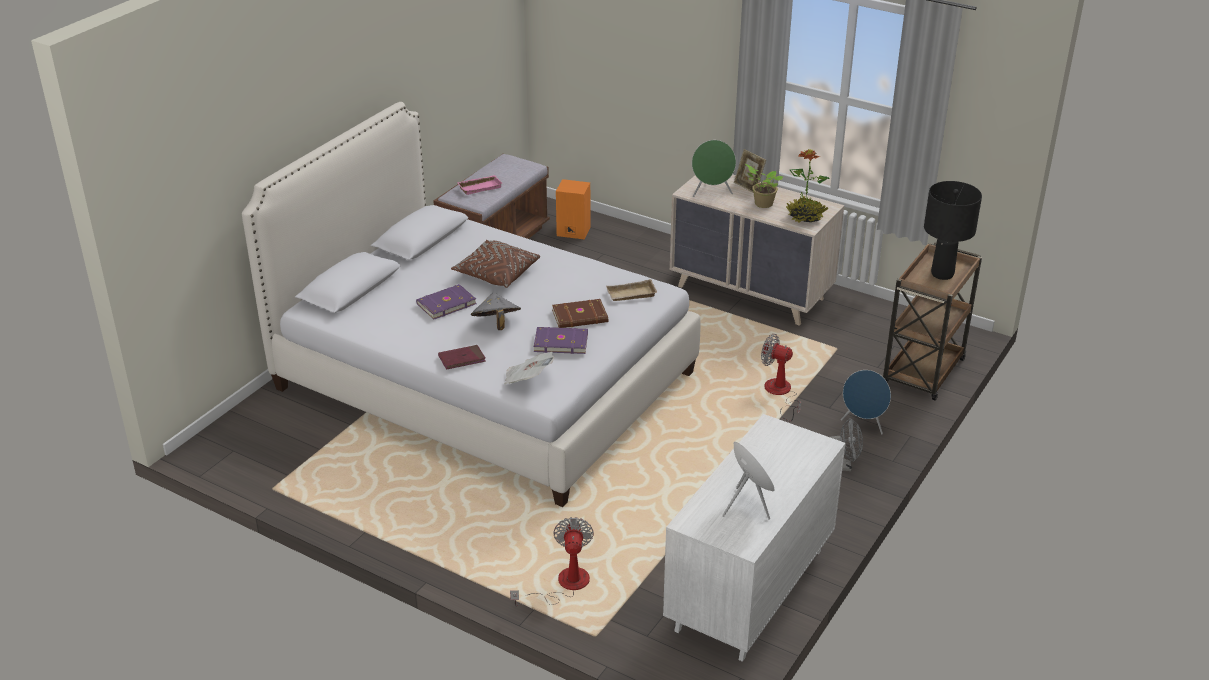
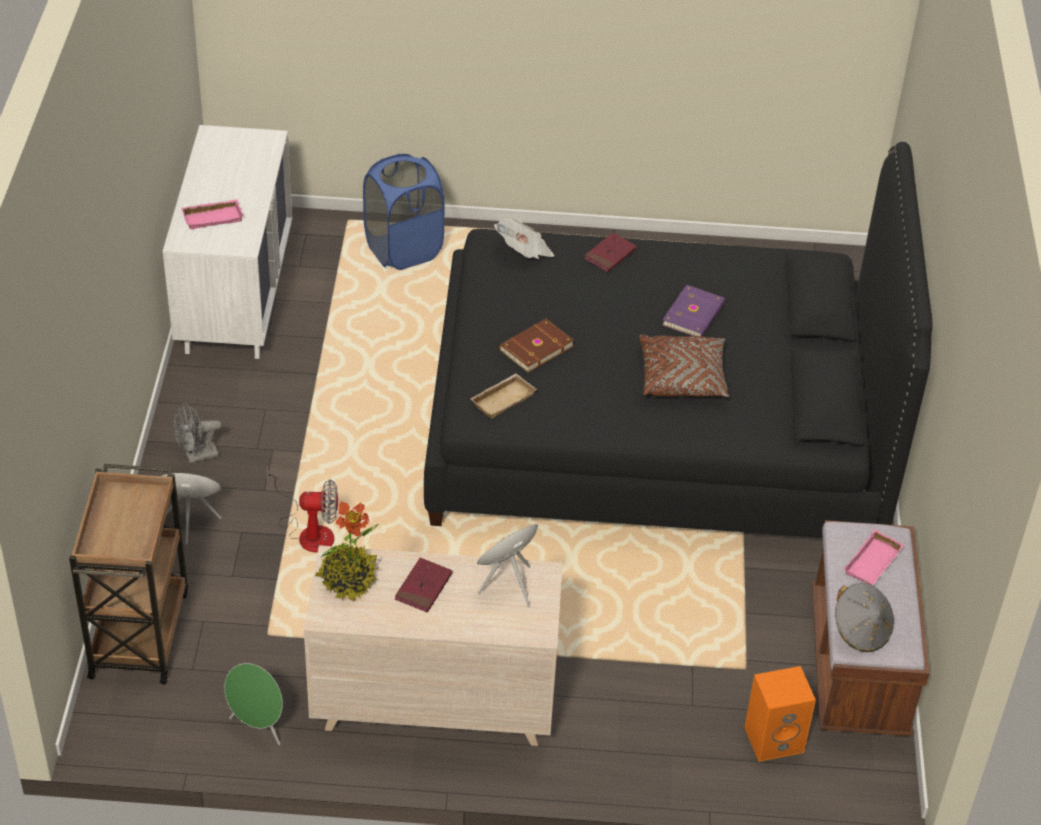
camera: 150 degrees right, 10 degrees up
white bed [242,102,701,507] -> black bed [424,142,933,538]
grey hat [471,292,521,330] -> grey hat moved to [835,583,894,652]
fan [510,517,594,607] -> blue laundry basket [363,154,444,270]
purple book [534,327,588,354] -> none
green speaker [722,442,774,520] -> green speaker moved to [224,663,283,745]
picture frame [734,149,766,192] -> none
potted plant [745,164,783,208] -> red book [395,557,453,613]
black table lamp [924,181,982,280] -> none
none -> pink tray [181,199,244,229]

